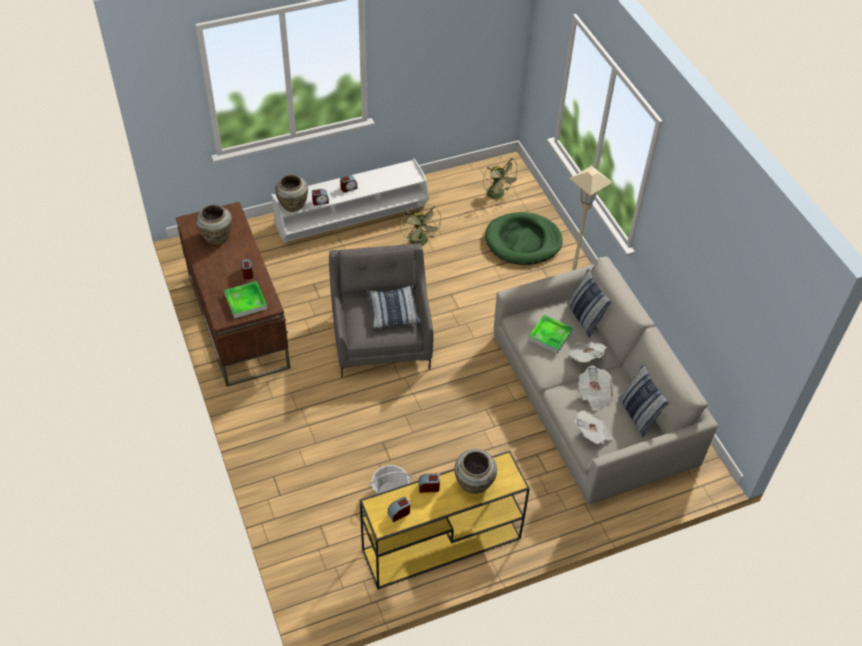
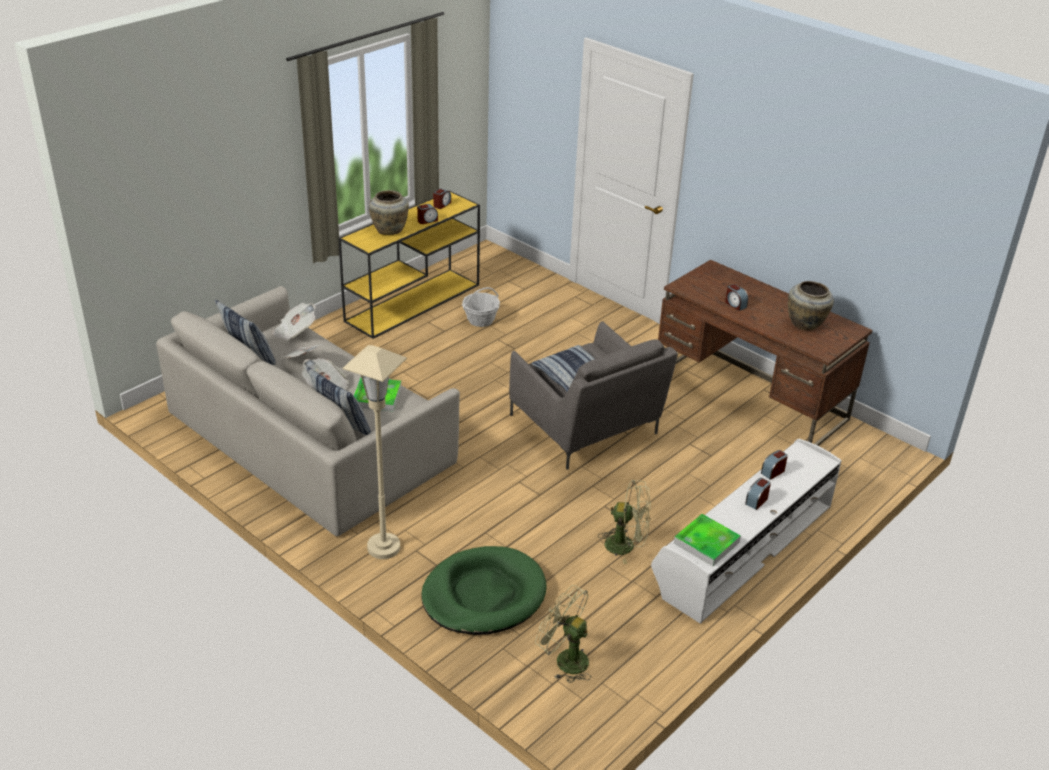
camera: 155 degrees right, 15 degrees down
tray [224,281,267,319] -> tray moved to [674,514,741,566]
beige vase [275,175,308,212] -> none
green fan [400,204,442,245] -> green fan turned 150 degrees clockwise [599,480,651,564]

